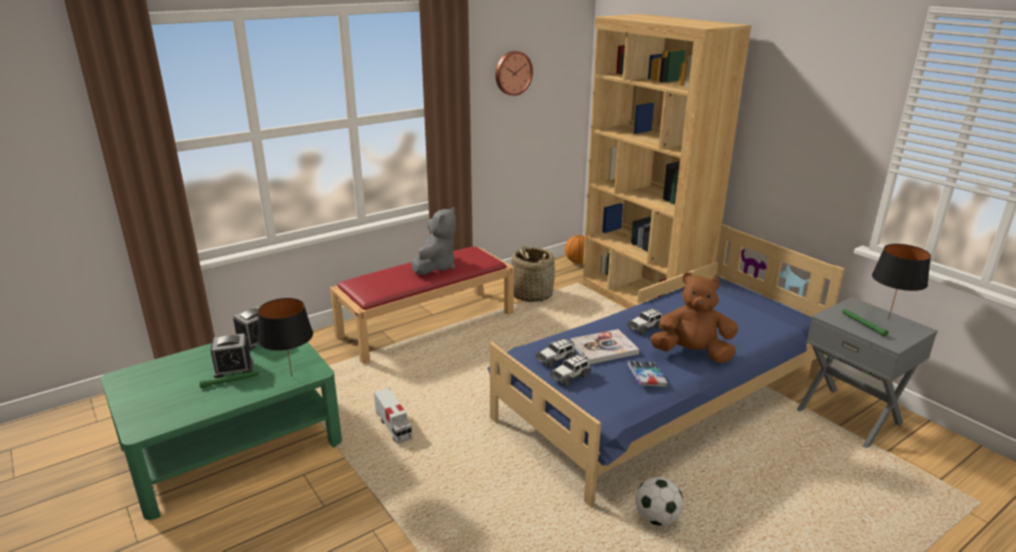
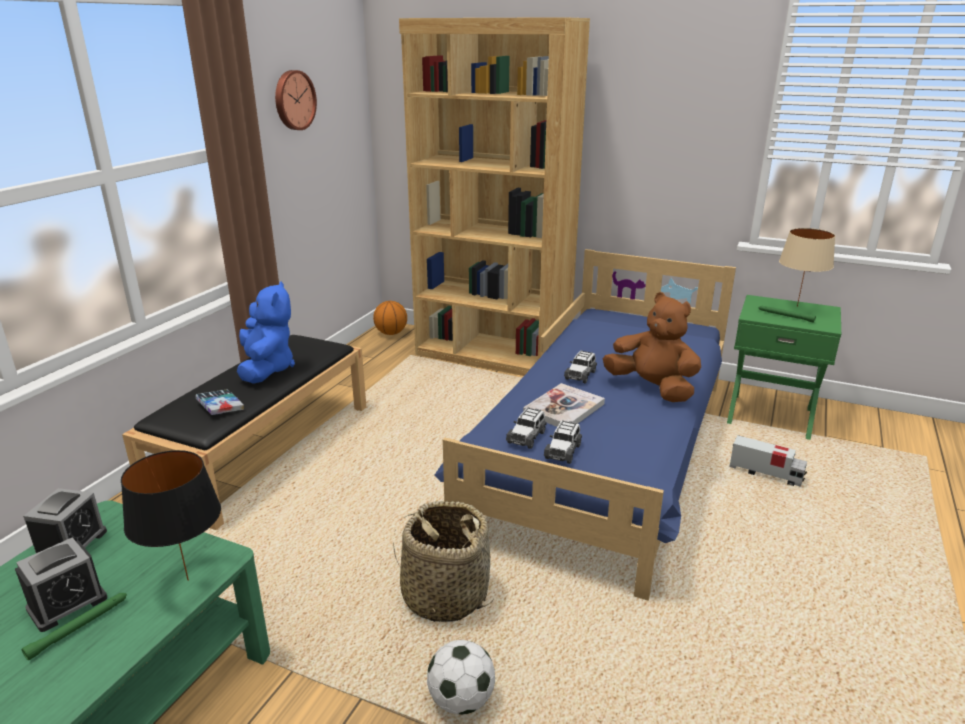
camera: 30 degrees left, 0 degrees up
red bench [330,247,514,364] -> black bench [122,335,366,530]
toy truck [374,388,412,444] -> toy truck moved to [729,435,807,487]
grey plush toy [412,207,456,275] -> blue plush toy [237,281,295,384]
basket [511,246,555,302] -> basket moved to [393,501,494,622]
book [628,361,668,387] -> book moved to [195,390,244,415]
football [636,477,683,526] -> football moved to [427,640,495,715]
brown plush toy [650,272,738,363] -> brown plush toy turned 60 degrees clockwise [603,292,701,402]
grey nightstand [797,297,938,448] -> green nightstand [727,295,841,440]
black table lamp [872,244,931,320] -> beige table lamp [779,228,835,307]

